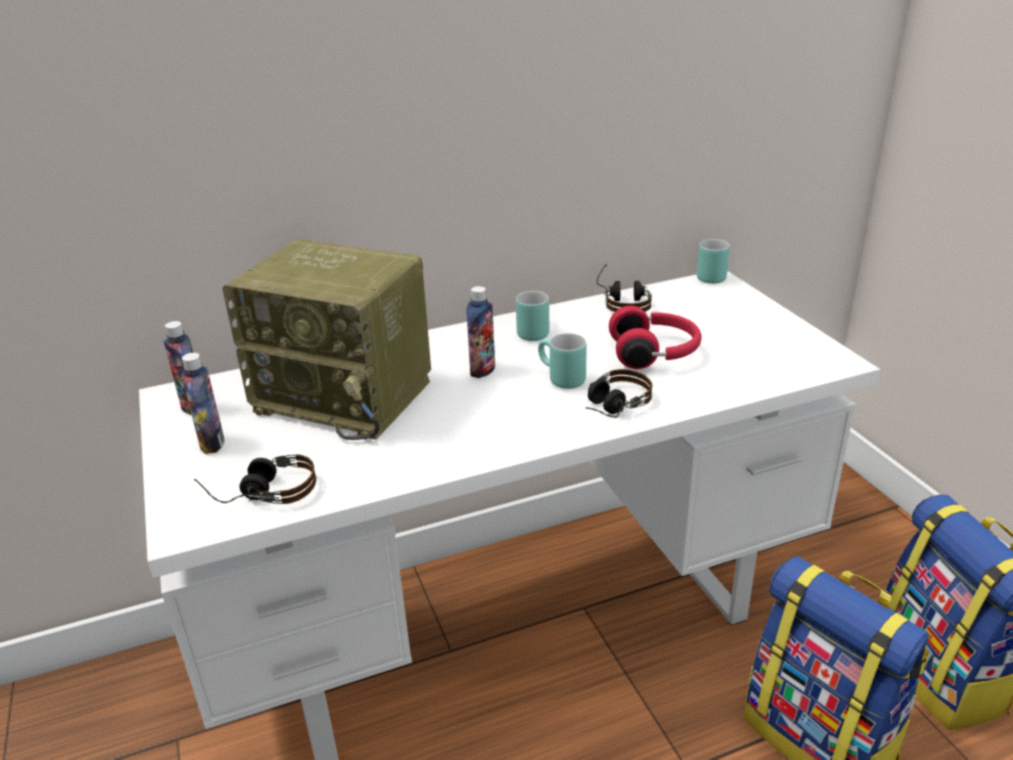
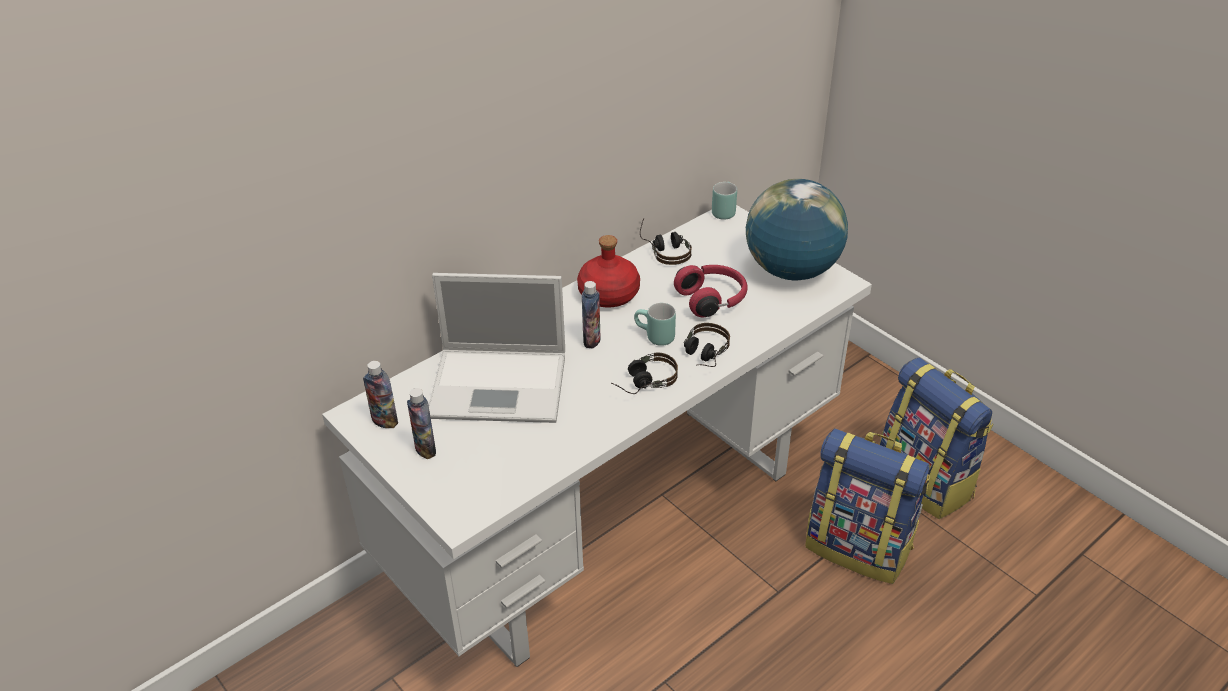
camera: 20 degrees left, 10 degrees up
headphones [194,454,316,504] -> headphones moved to [611,353,678,394]
radio [222,239,431,440] -> laptop [429,273,565,423]
turquoise mug [516,291,549,341] -> red bottle [577,235,640,308]
none -> globe [746,179,848,280]

